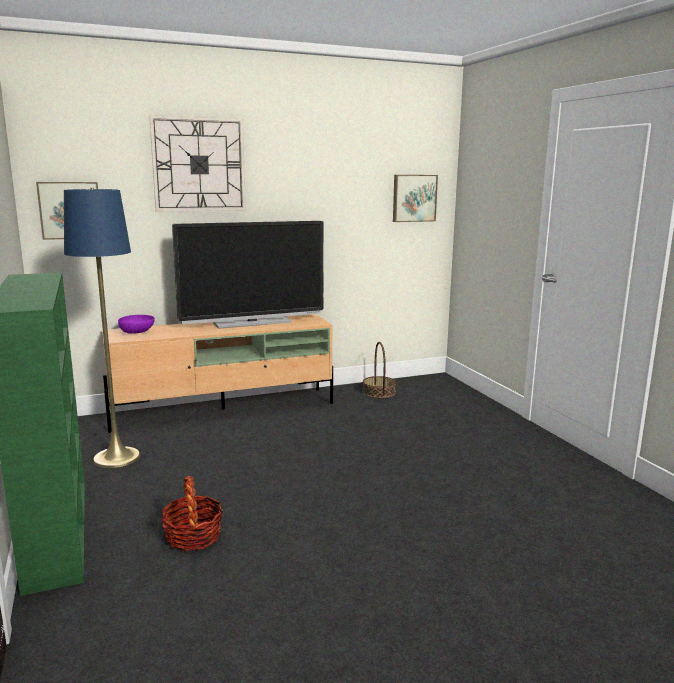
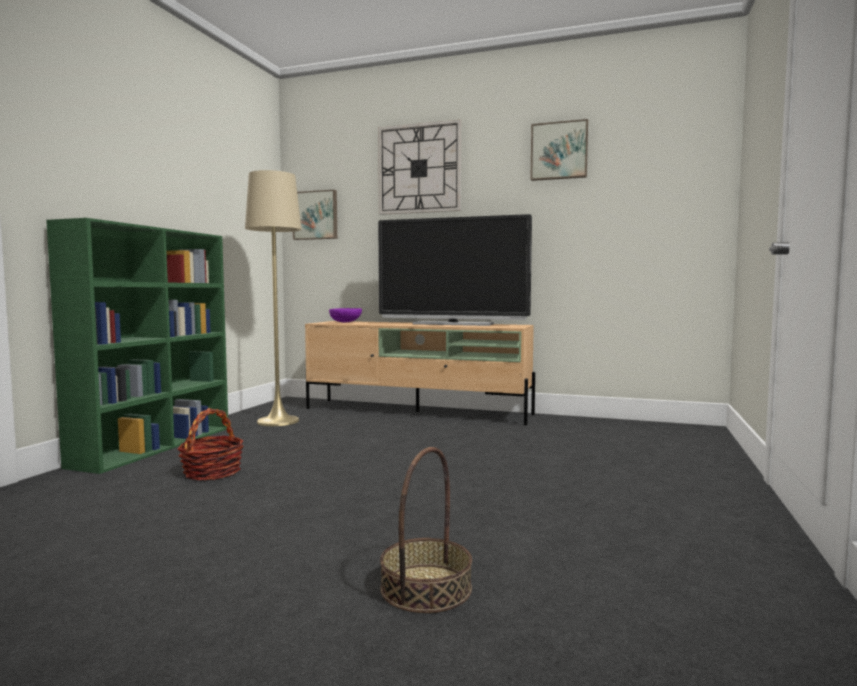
camera: 40 degrees right, 10 degrees down
blue floor lamp [64,188,140,468] -> beige floor lamp [245,170,302,426]
basket [363,342,396,398] -> basket moved to [380,447,472,613]
picture [393,175,438,222] -> picture moved to [530,119,588,181]

